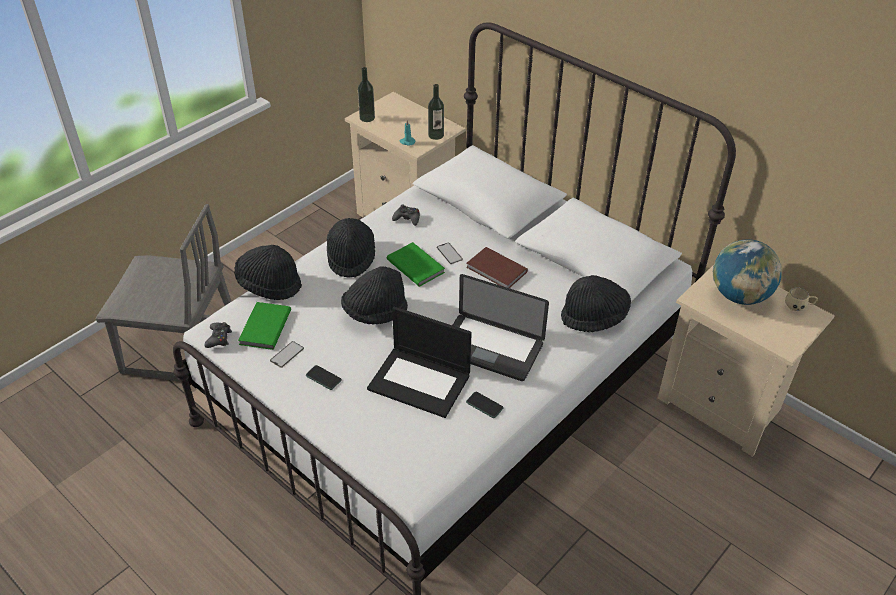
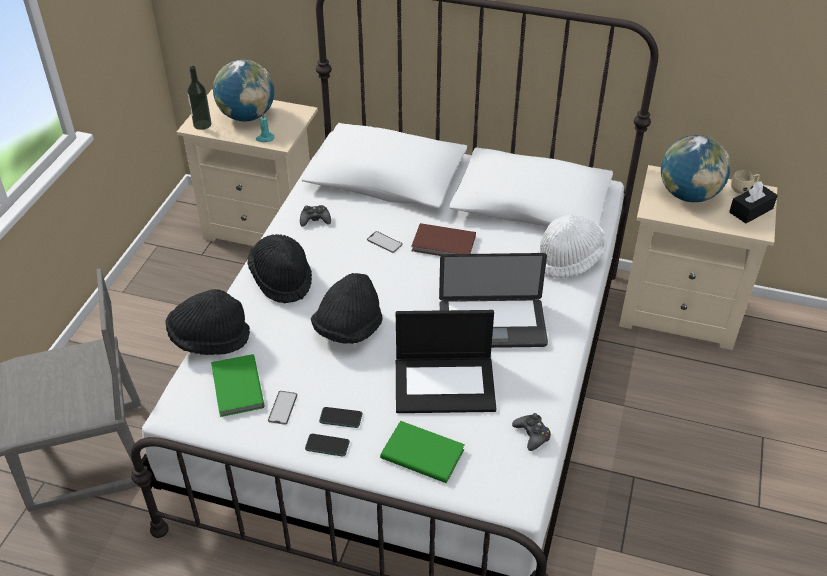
camera: 25 degrees left, 0 degrees up
black game controller [204,322,232,348] -> black game controller moved to [512,413,551,451]
green book [387,242,445,287] -> green book moved to [380,421,465,483]
bottle [428,84,444,140] -> none
phone [466,392,504,418] -> phone moved to [305,434,350,457]
black hat [561,275,631,332] -> white hat [537,215,607,278]
none -> globe [213,60,274,122]
none -> black tissue box [729,181,778,223]

